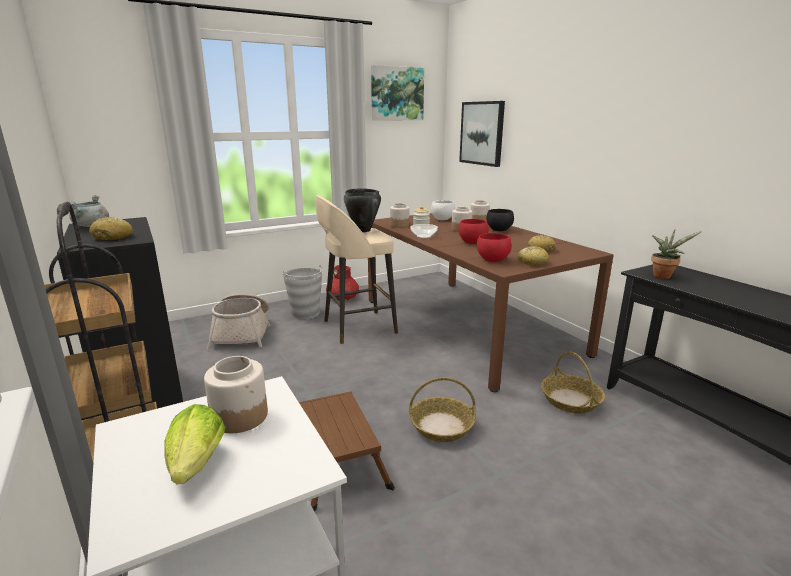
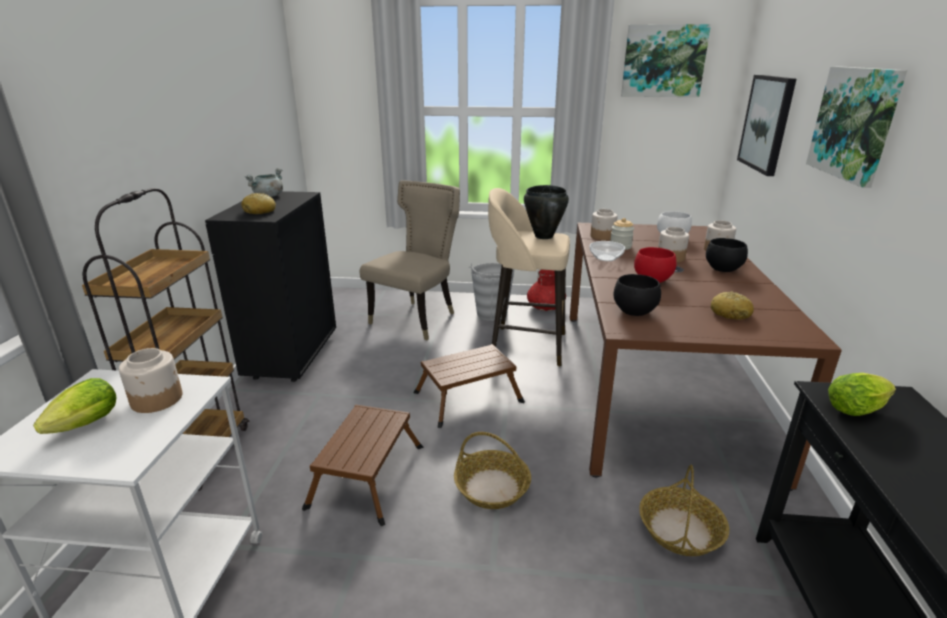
camera: 35 degrees right, 5 degrees up
basket [207,293,270,350] -> beige chair [360,181,460,340]
red bowl [477,233,512,262] -> black bowl [614,274,661,316]
bread [517,246,549,265] -> none
potted plant [651,230,702,279] -> lettuce [828,373,896,416]
none -> brown step ladder [413,344,525,428]
none -> picture [806,66,907,188]

